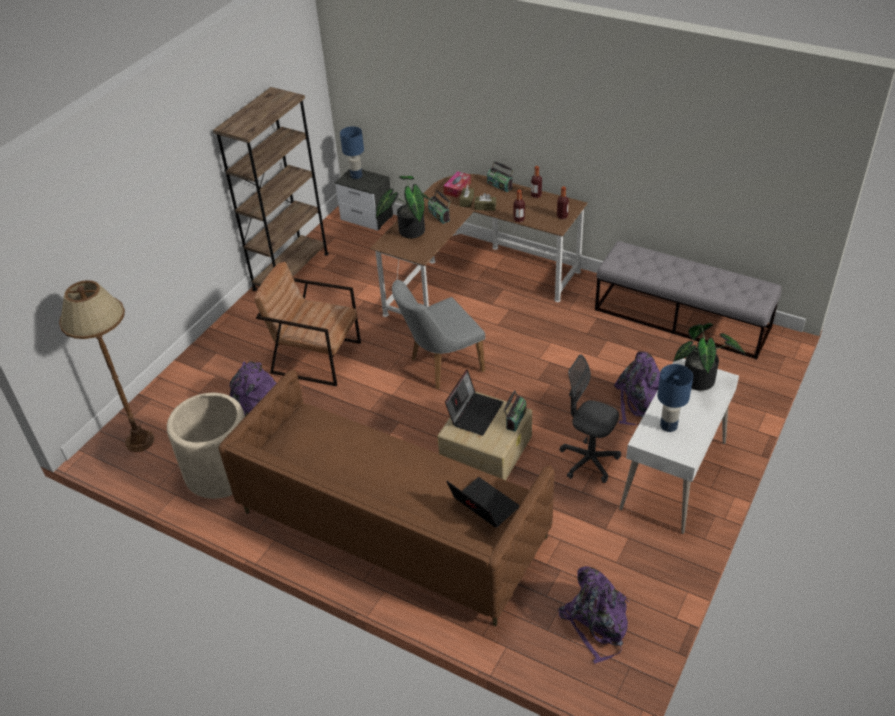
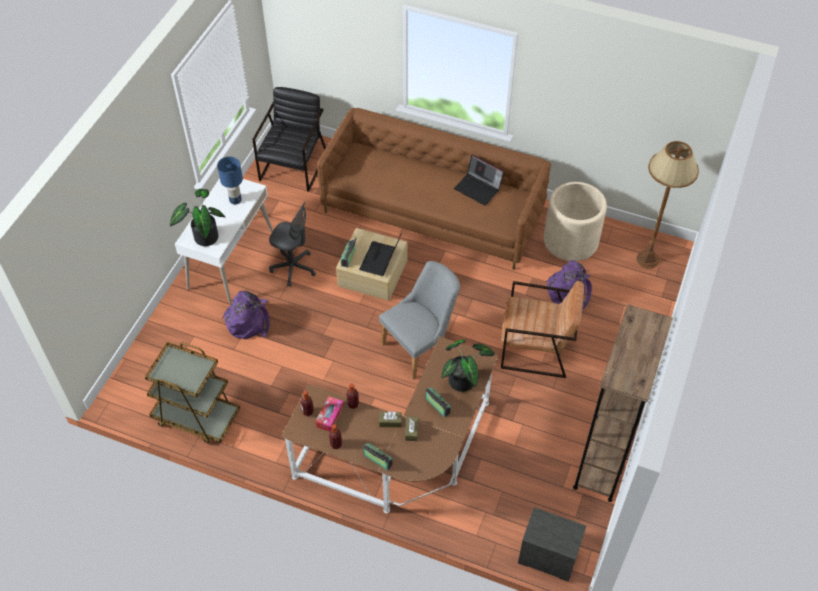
camera: 170 degrees right, 10 degrees up
blue table lamp [340,126,364,179] -> none
tissue box [444,171,471,198] -> tissue box moved to [315,396,344,432]
laptop [446,477,520,528] -> laptop moved to [454,155,504,206]
purple backpack [559,566,629,664] -> black armchair [252,87,326,192]
grey bench [595,241,782,359] -> brown cart [145,342,240,443]

